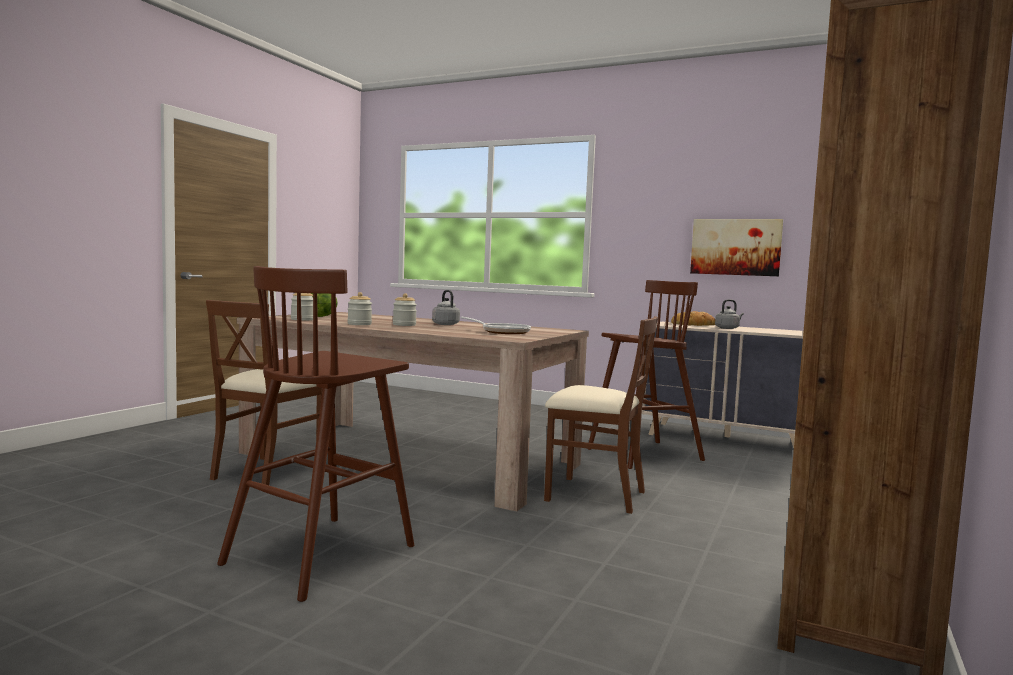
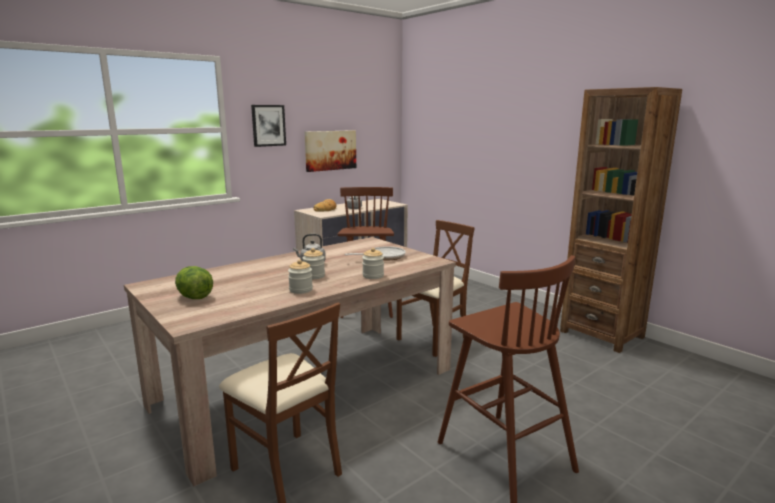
camera: 65 degrees left, 10 degrees up
jar [291,293,313,321] -> jar moved to [362,248,384,279]
none -> picture [251,105,286,147]

